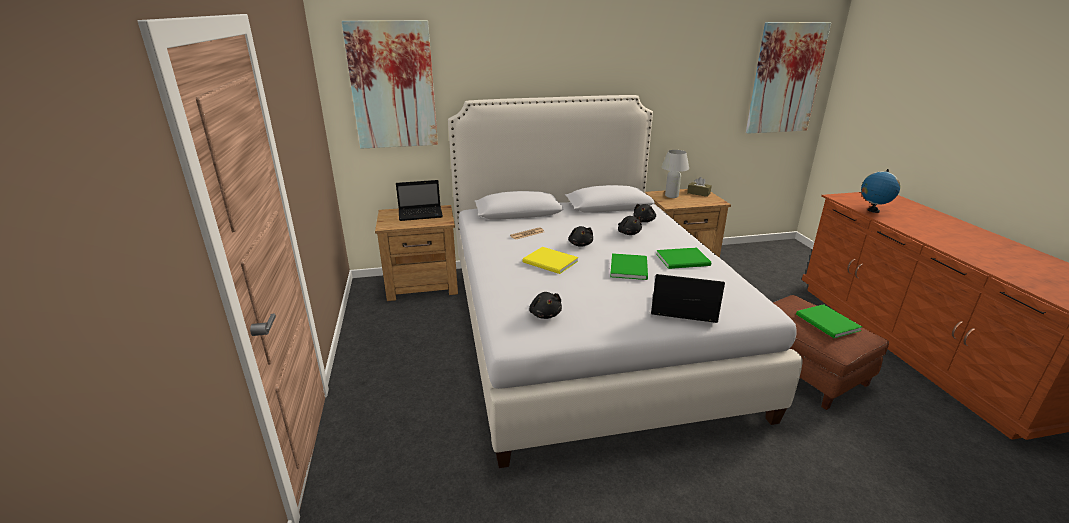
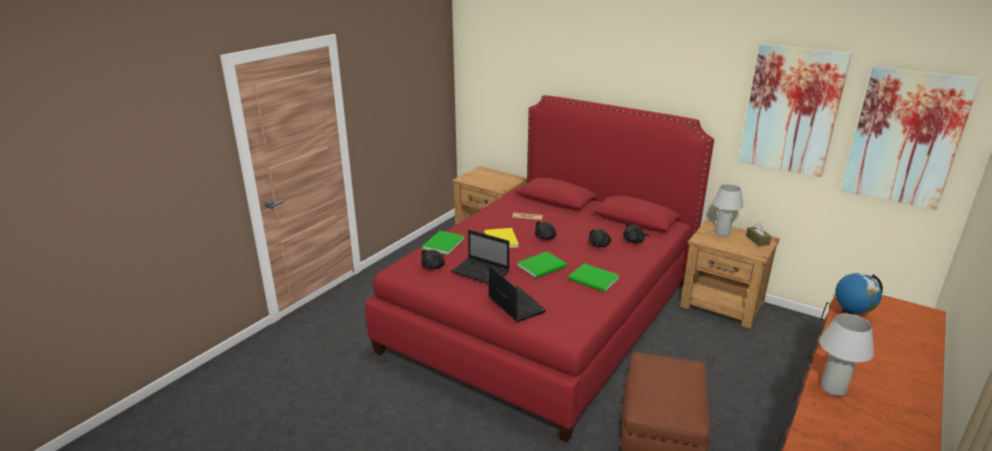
camera: 45 degrees right, 0 degrees up
picture [342,20,438,149] -> picture moved to [739,44,852,177]
laptop [396,180,443,221] -> laptop moved to [452,230,509,284]
white bed [448,95,803,468] -> red bed [365,95,714,442]
green book [796,304,862,338] -> green book moved to [422,231,464,255]
none -> white table lamp [819,314,874,396]

